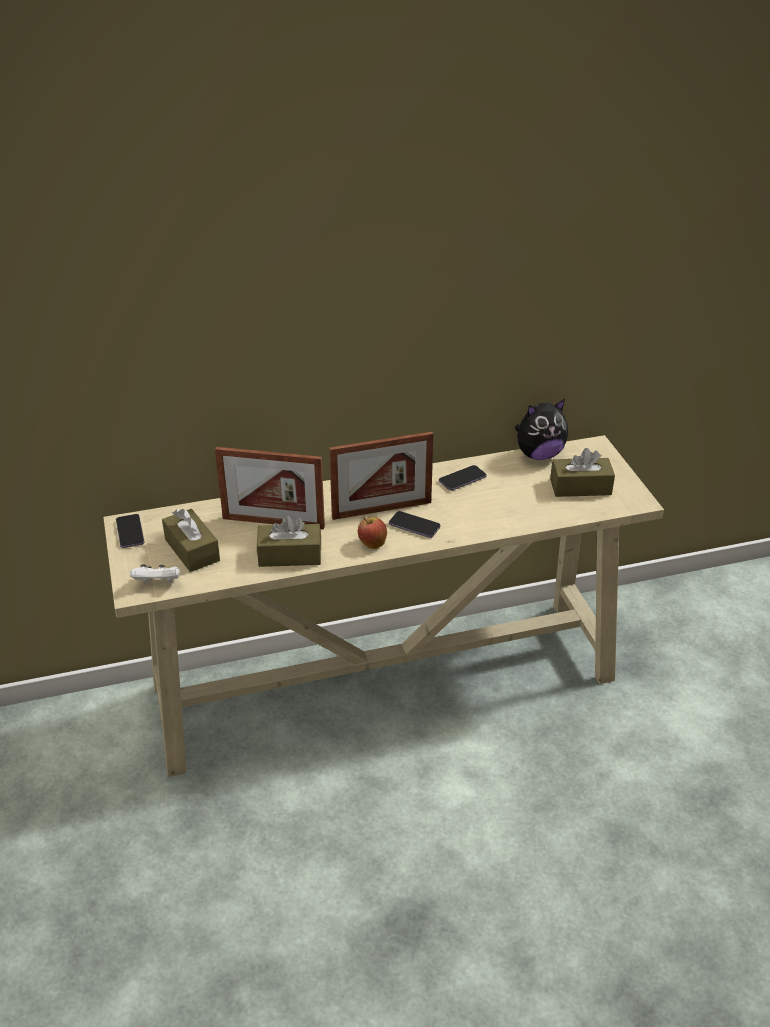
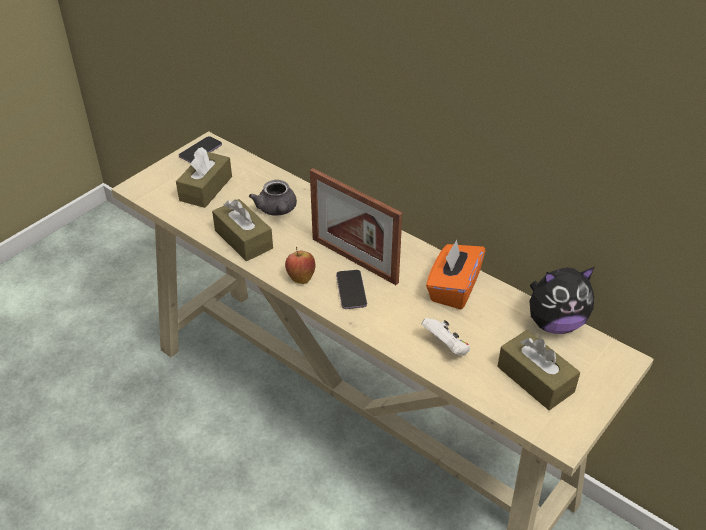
camera: 55 degrees right, 5 degrees up
white game controller [130,564,180,583] -> white game controller moved to [422,318,470,356]
picture frame [215,447,325,529] -> grey teapot [249,180,297,216]
phone [439,465,486,491] -> orange tissue box [426,239,486,309]
plush toy [515,399,568,460] -> plush toy turned 45 degrees counterclockwise [530,267,594,334]

